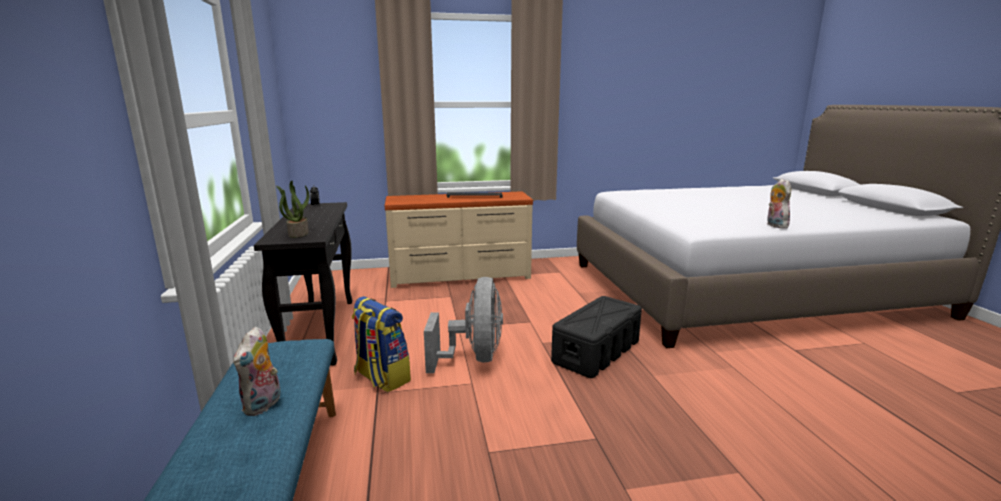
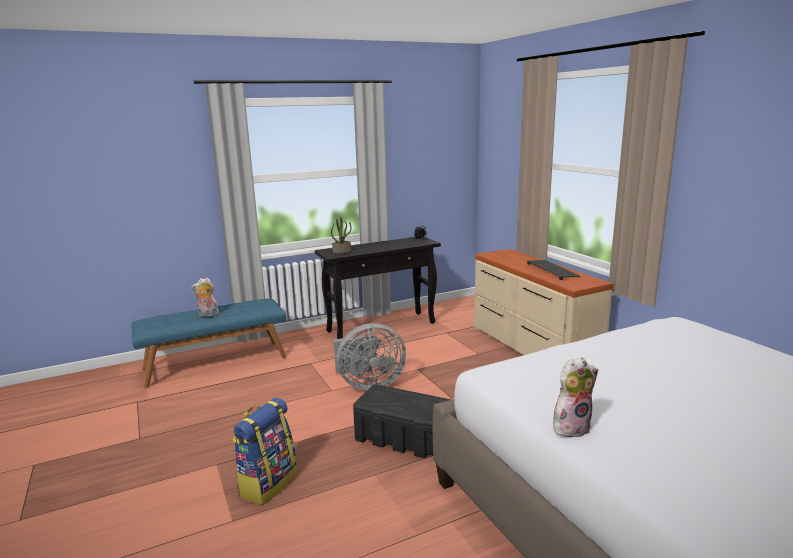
camera: 75 degrees right, 0 degrees up
backpack [352,296,411,392] -> backpack moved to [232,398,297,505]

